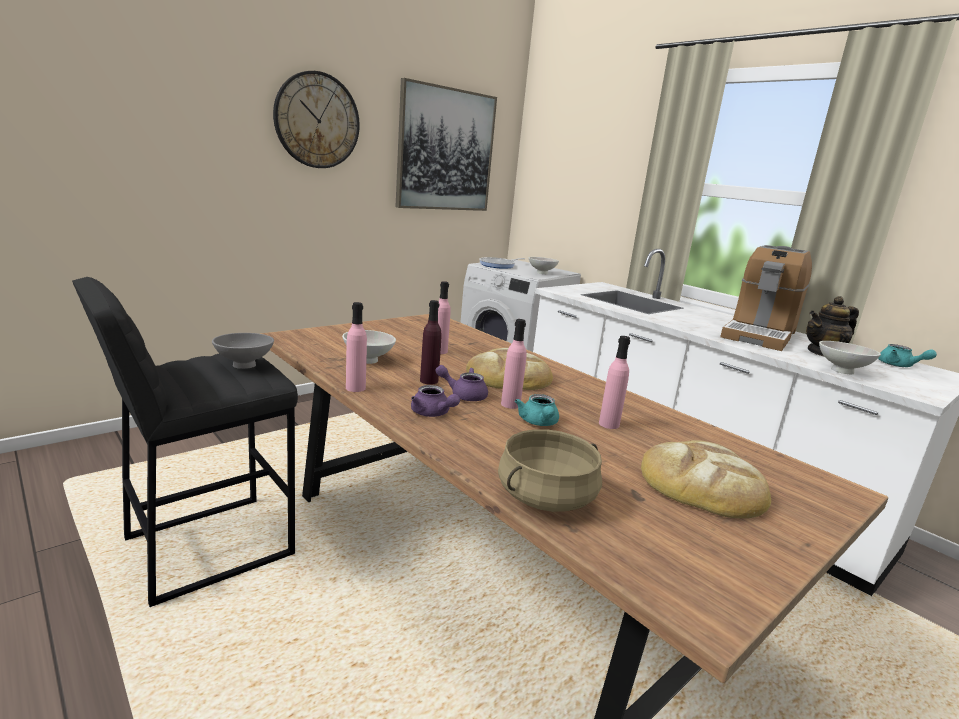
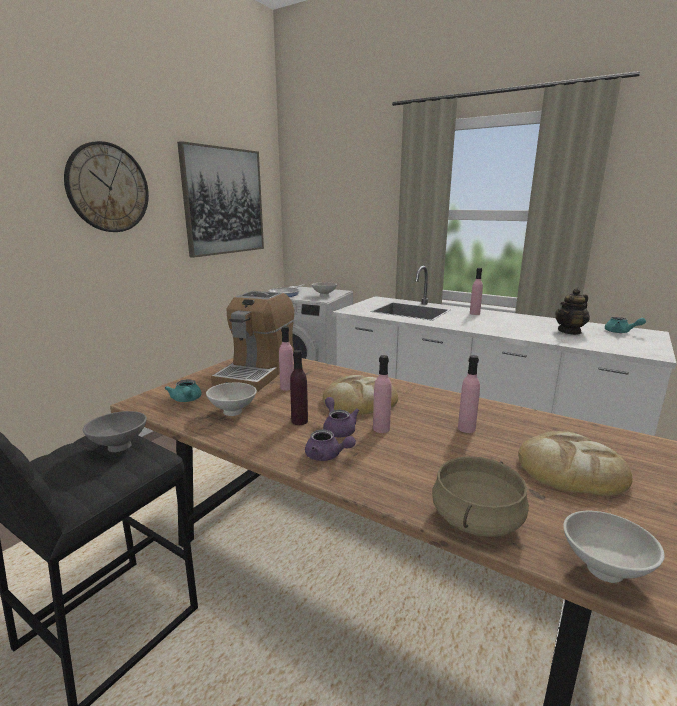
camera: 15 degrees left, 0 degrees up
pink bottle [346,302,367,392] -> pink bottle moved to [470,268,483,315]
purple teapot [436,365,488,401] -> purple teapot turned 75 degrees clockwise [323,397,359,437]
turquoise teapot [515,394,559,426] -> turquoise teapot moved to [164,379,202,402]
coffee machine [720,245,812,351] -> coffee machine moved to [211,291,294,392]
white bowl [819,341,881,374] -> white bowl moved to [563,511,665,583]

